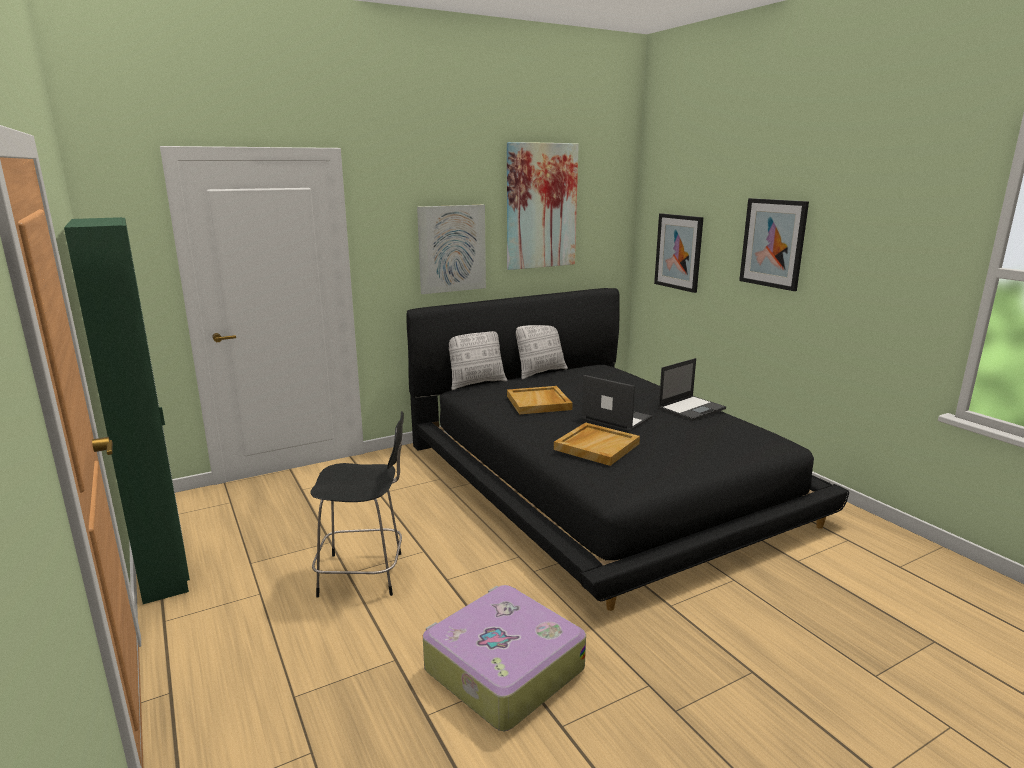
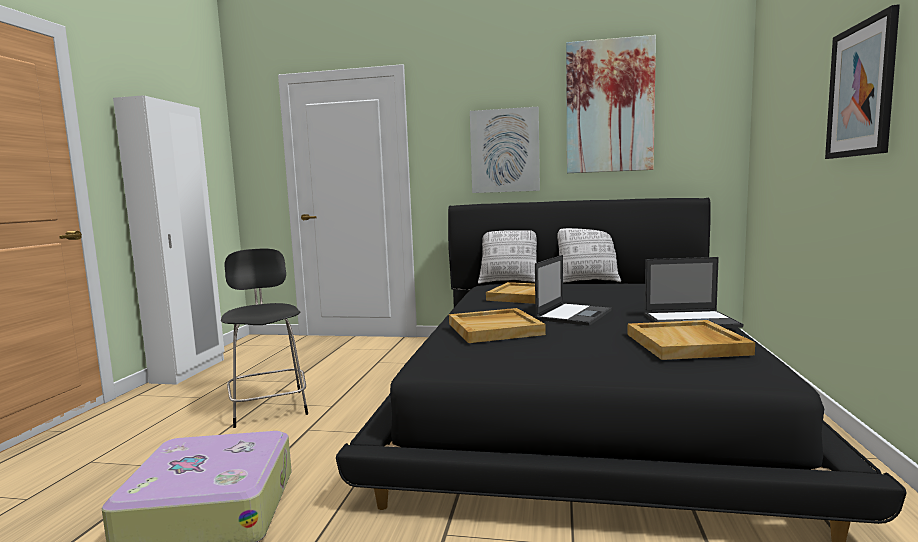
camera: 40 degrees right, 10 degrees down
green wardrobe [64,217,190,604] -> white wardrobe [113,95,225,385]
black chair [311,411,404,597] -> black chair turned 150 degrees counterclockwise [221,249,308,428]
laptop [582,375,652,431] -> laptop turned 45 degrees clockwise [535,255,611,326]
picture [654,213,703,293] -> none
none -> beige tray [628,320,755,360]

